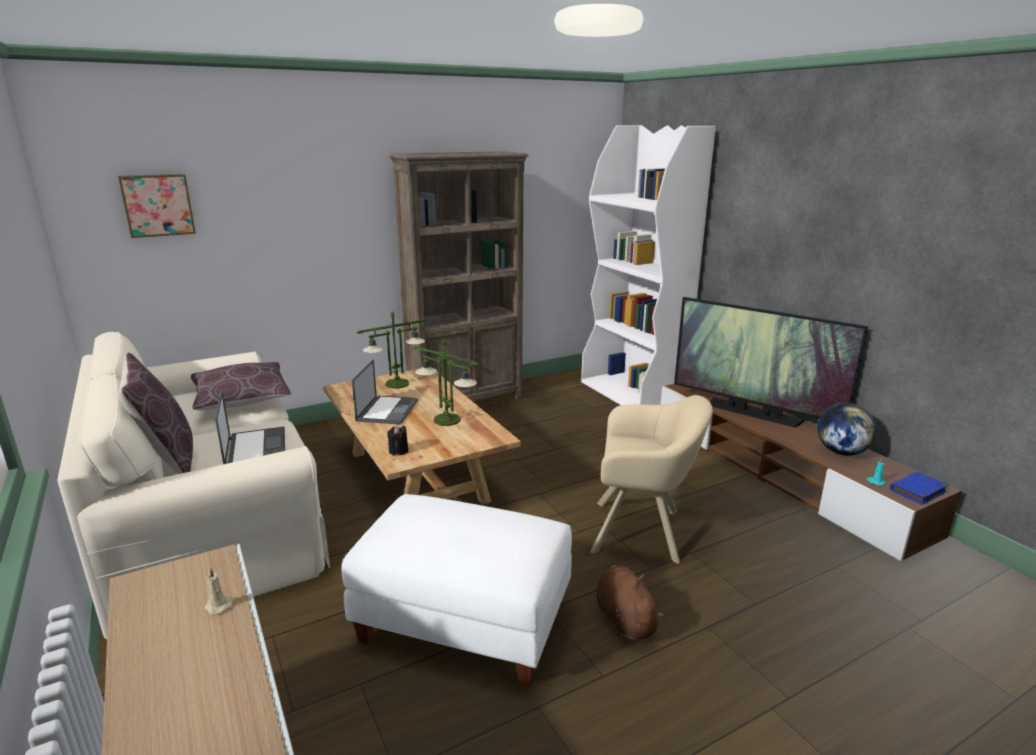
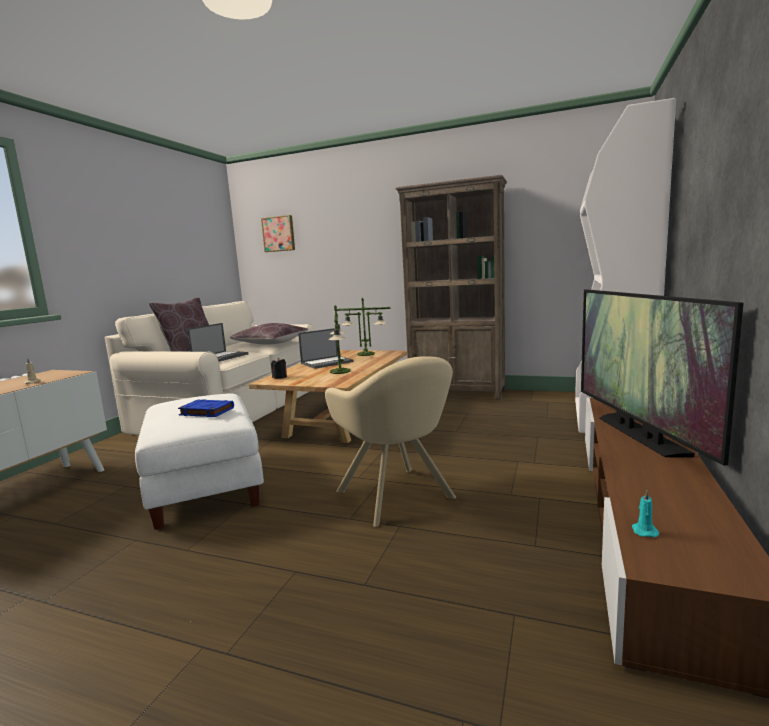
camera: 50 degrees right, 10 degrees down
brown plush toy [596,565,664,640] -> none
globe [818,403,877,456] -> none
blue book [890,472,948,505] -> blue book moved to [178,399,234,417]

